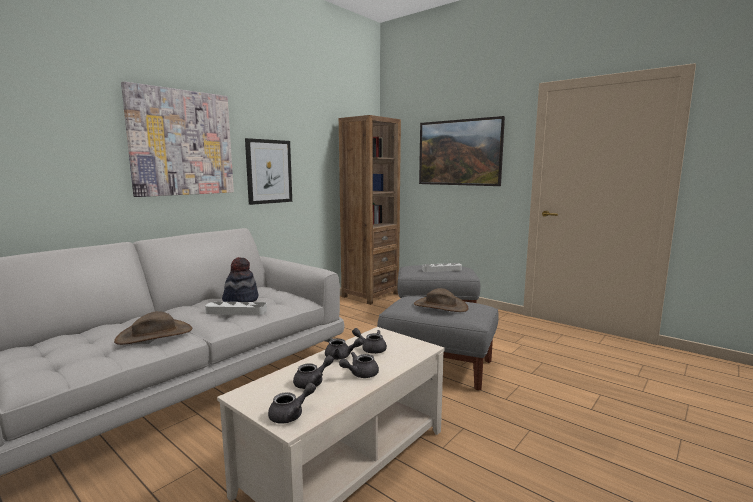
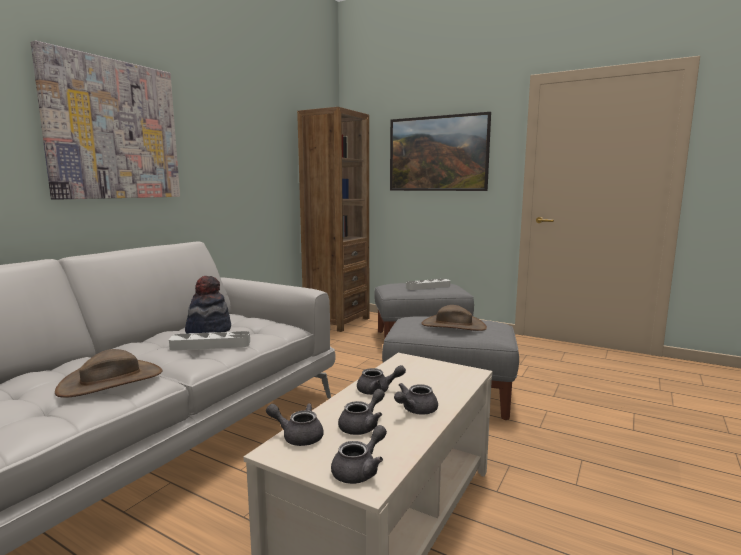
camera: 10 degrees left, 0 degrees up
picture [245,138,292,205] -> none
grey teapot [352,328,387,354] -> grey teapot moved to [266,403,324,446]

